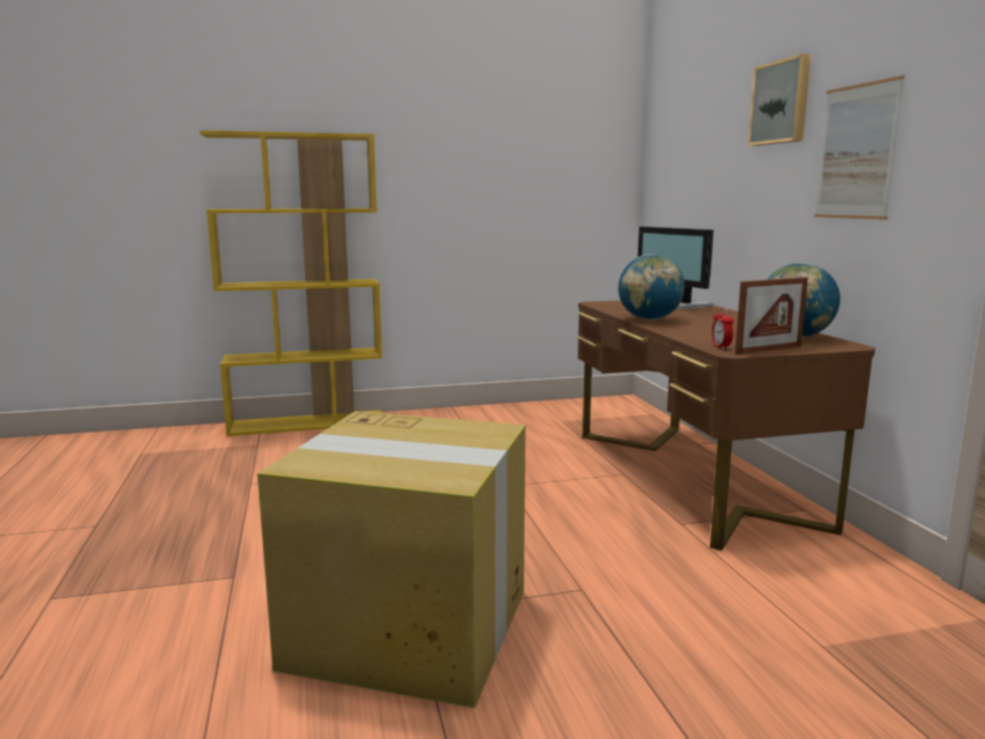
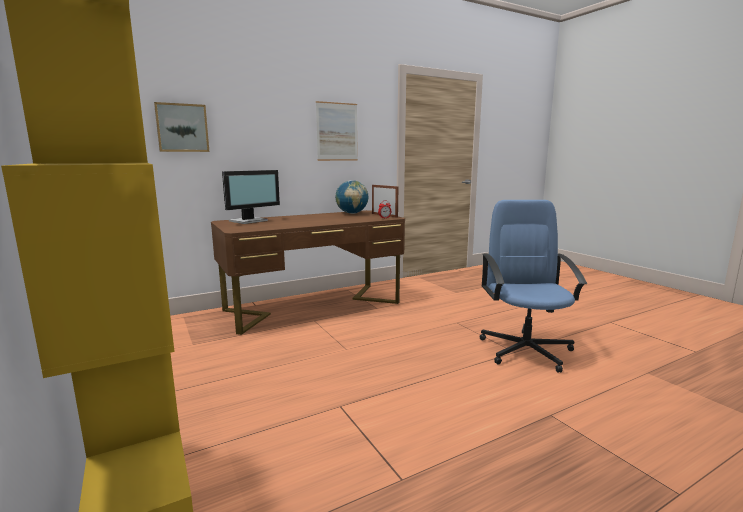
camera: 105 degrees left, 0 degrees up
cardboard box [257,411,526,708] -> blue office chair [480,200,587,373]
globe [618,254,685,320] -> none
picture [748,54,811,146] -> picture moved to [154,102,209,152]

